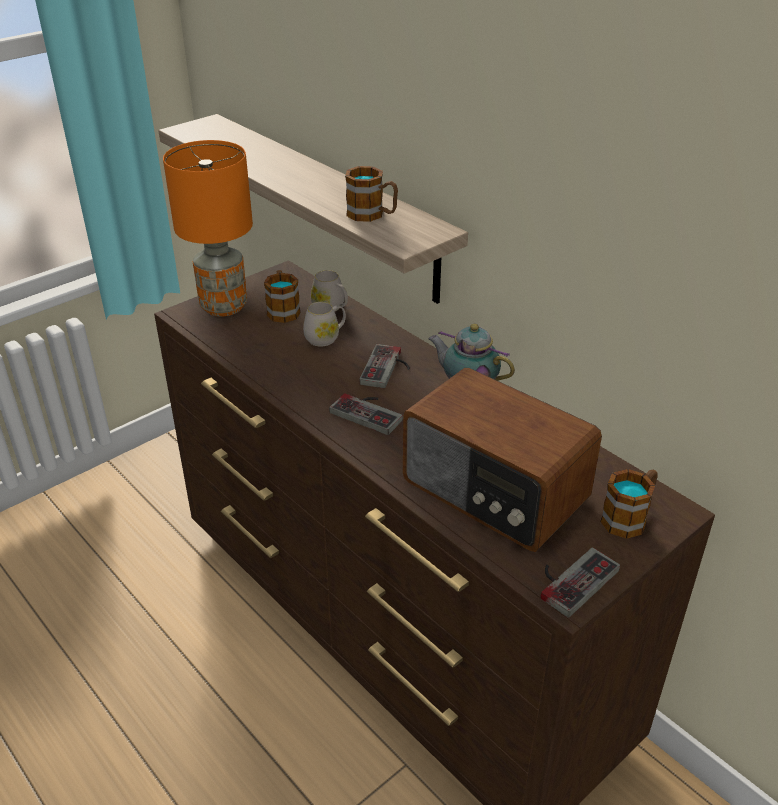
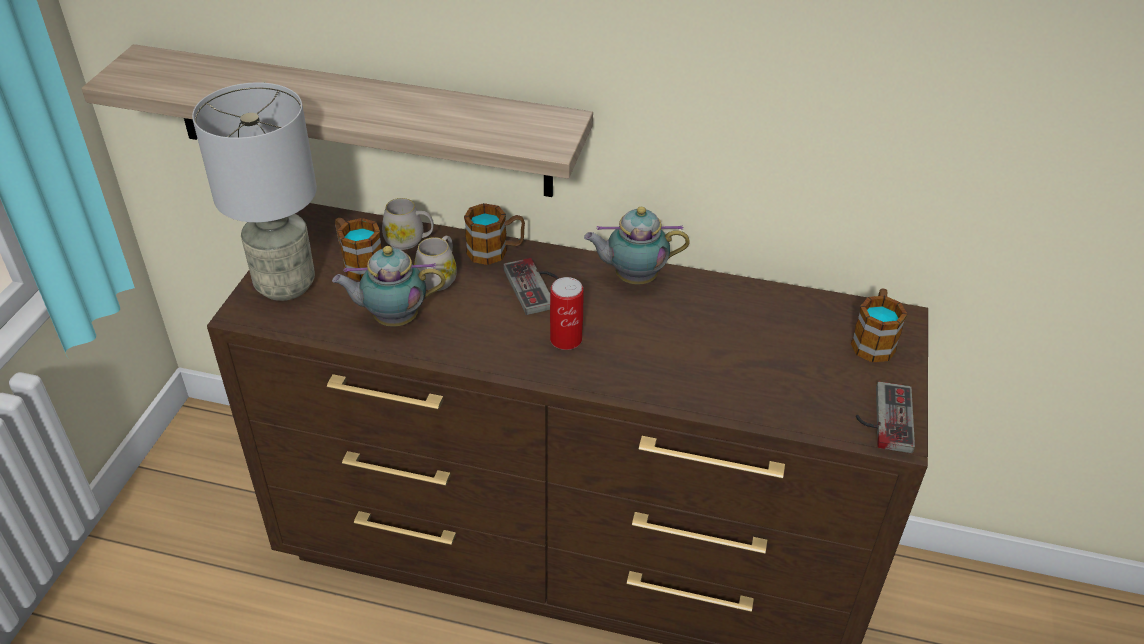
camera: 35 degrees left, 5 degrees up
orange table lamp [163,140,253,316] -> grey table lamp [192,82,317,301]
game controller [329,393,403,435] -> can [550,277,583,350]
mug [345,166,398,222] -> mug moved to [464,203,525,265]
radio [403,368,602,552] -> none
none -> teapot [332,246,446,327]

